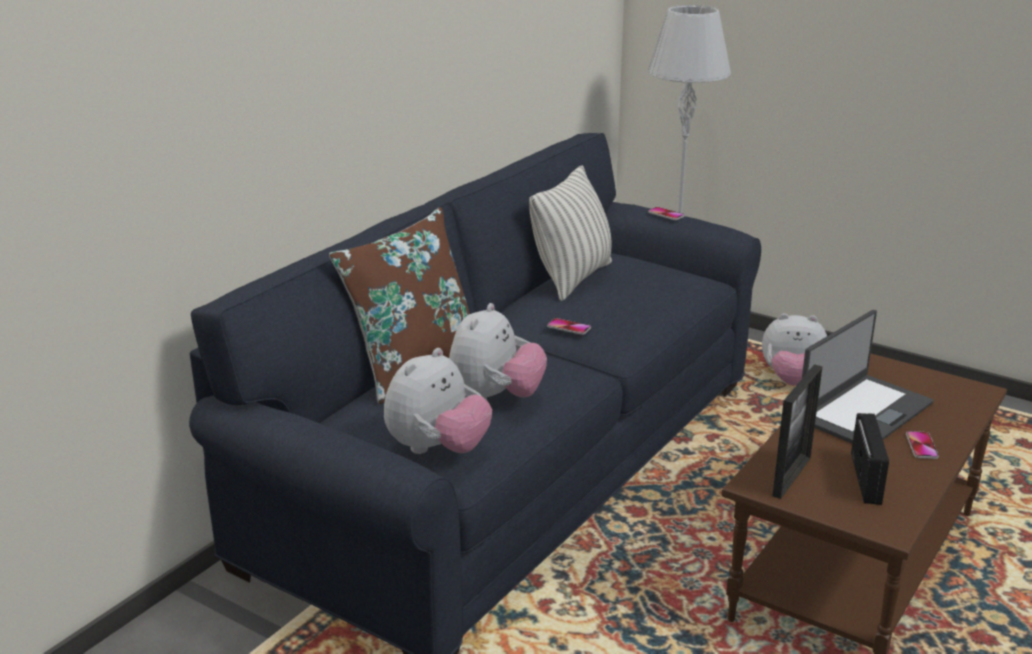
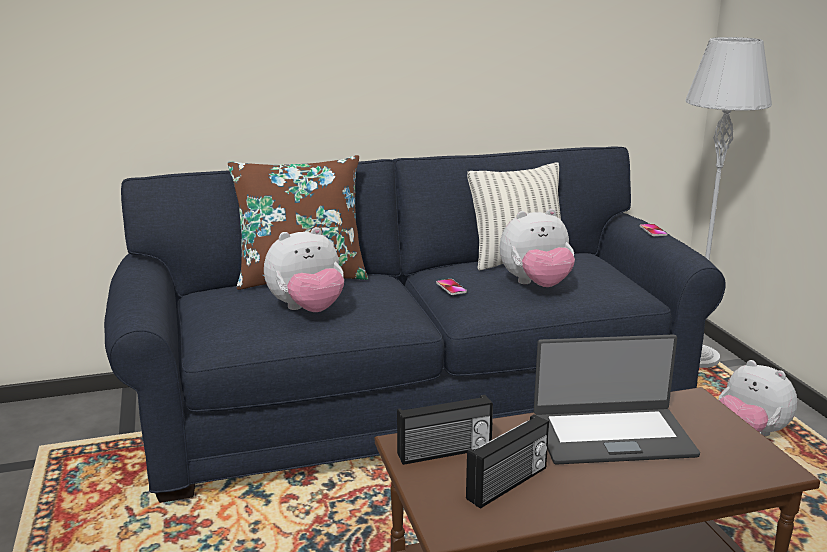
camera: 40 degrees right, 5 degrees down
plush toy [384,348,492,454] -> plush toy moved to [500,209,575,287]
picture frame [772,364,823,499] -> radio [397,395,493,465]
phone [906,431,939,459] -> none

